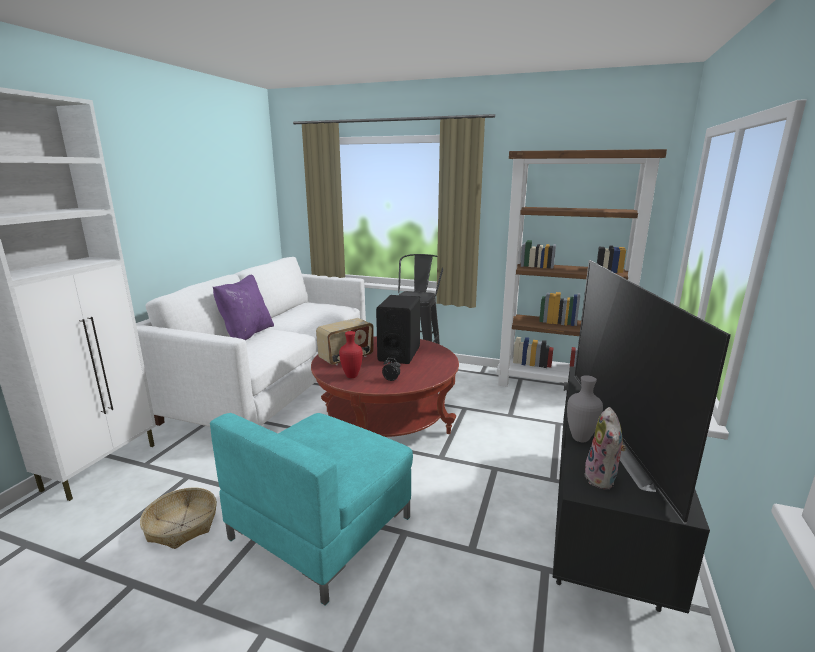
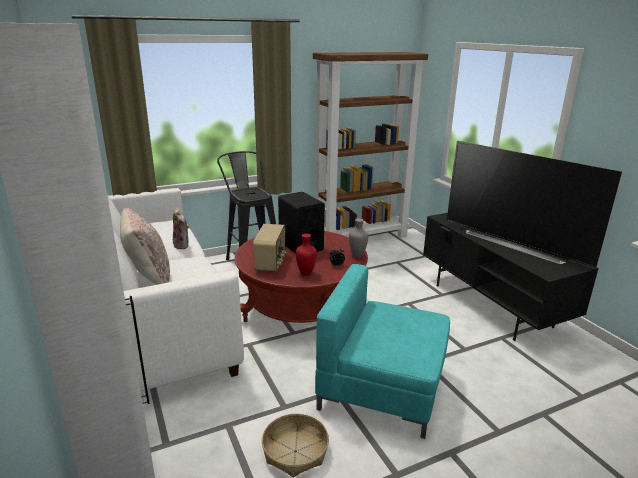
camera: 45 degrees left, 5 degrees up
turquoise armchair [210,413,413,606] -> turquoise armchair turned 120 degrees clockwise [315,264,450,439]
purple pillow [213,275,274,340] -> beige pillow [120,208,170,285]
grey vase [567,375,603,442] -> grey vase moved to [349,218,368,258]
plush toy [585,407,626,489] -> plush toy moved to [173,208,189,249]

